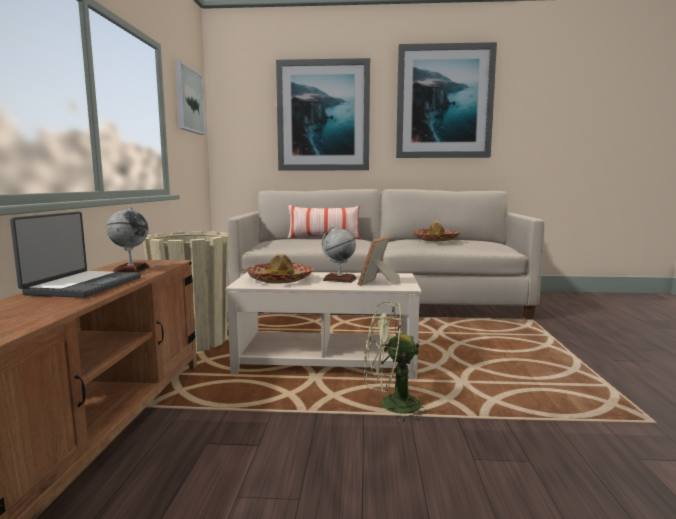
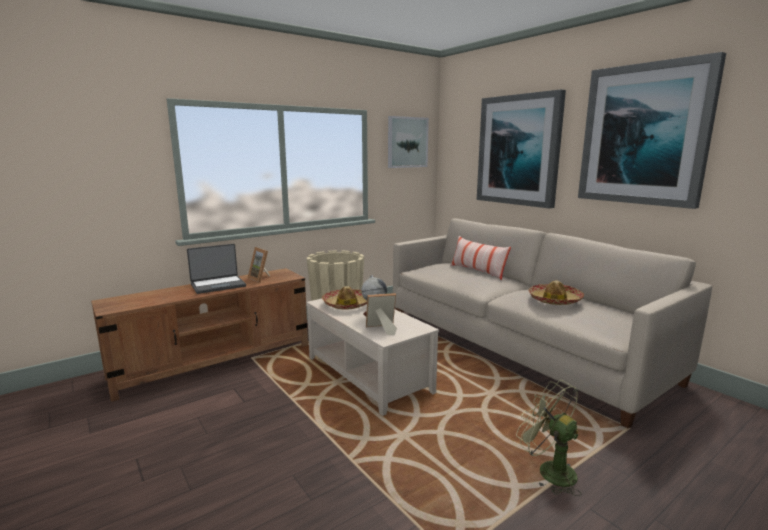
camera: 50 degrees right, 5 degrees up
globe [107,207,150,273] -> picture frame [248,247,270,283]
green fan [364,302,429,423] -> green fan moved to [516,380,581,496]

